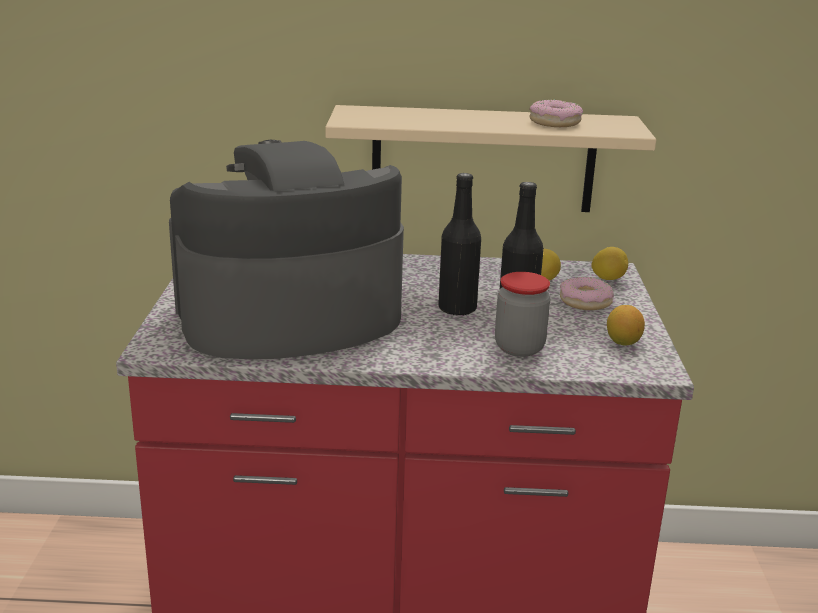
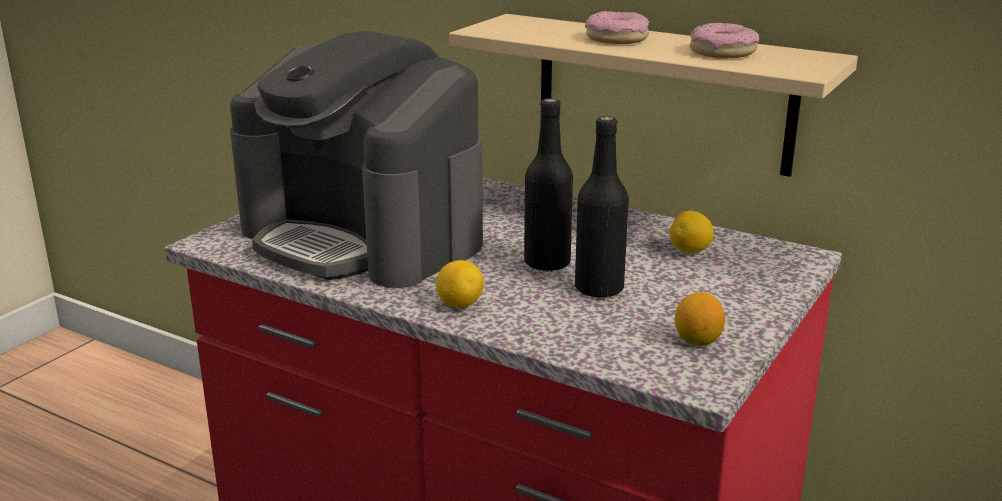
camera: 30 degrees right, 0 degrees up
coffee machine [169,140,404,359] -> coffee machine turned 150 degrees counterclockwise [230,31,483,288]
jar [495,272,550,357] -> none
donut [560,277,614,310] -> donut moved to [585,11,649,44]
lemon [591,247,628,280] -> lemon moved to [436,260,484,308]

